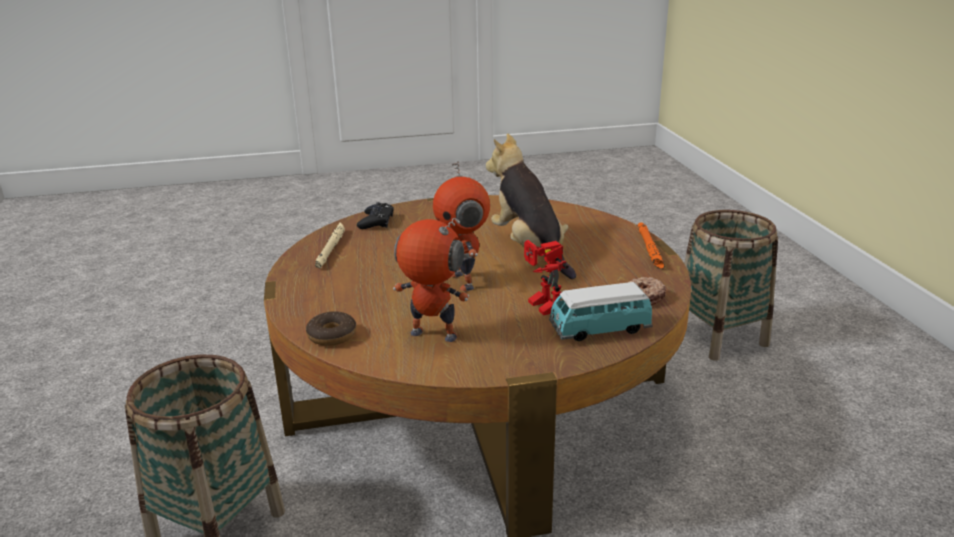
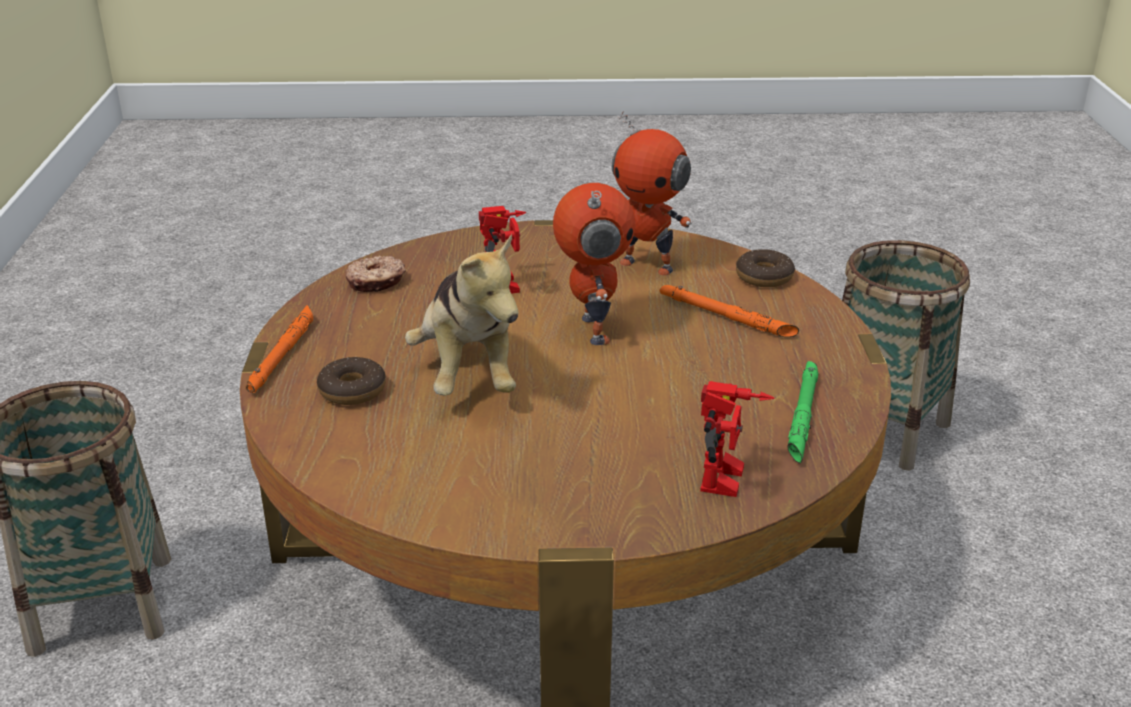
camera: 170 degrees left, 5 degrees up
beige flashlight [315,223,345,268] -> green flashlight [787,361,819,463]
black game controller [357,202,393,229] -> toy robot [700,381,774,497]
toy car [549,282,653,341] -> none
none -> donut [317,357,386,405]
none -> orange flashlight [660,285,799,337]

